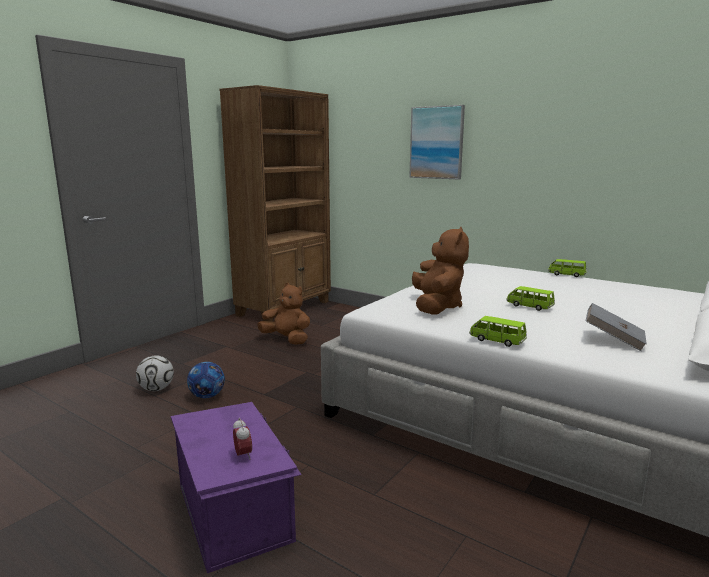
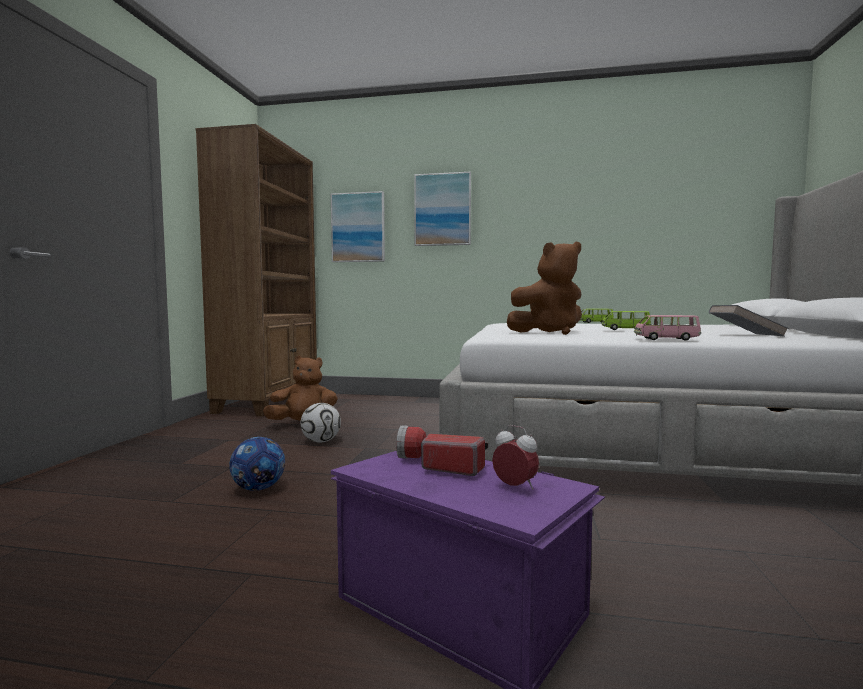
camera: 25 degrees left, 10 degrees down
football [136,355,174,391] -> football moved to [301,403,341,443]
brown plush toy [412,226,469,314] -> brown plush toy turned 90 degrees clockwise [507,241,582,335]
green toy car [469,316,527,347] -> pink toy car [634,315,701,341]
none -> picture [331,191,385,262]
none -> flashlight [396,425,488,476]

